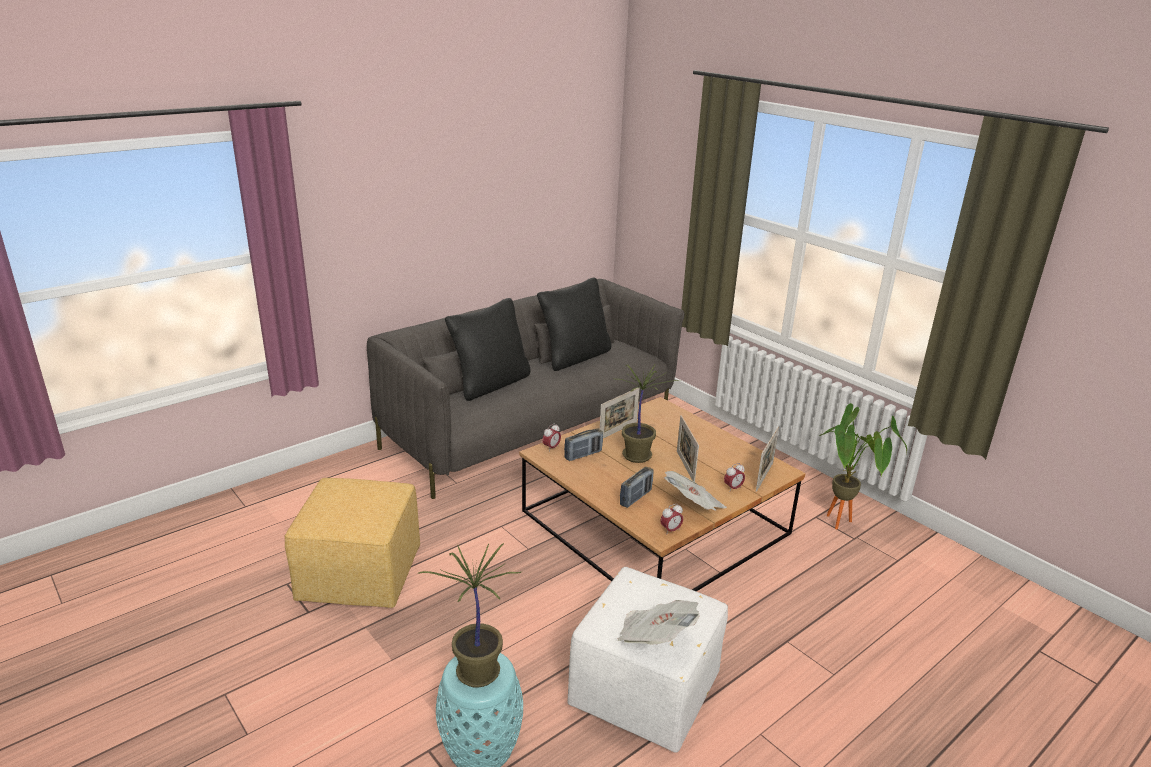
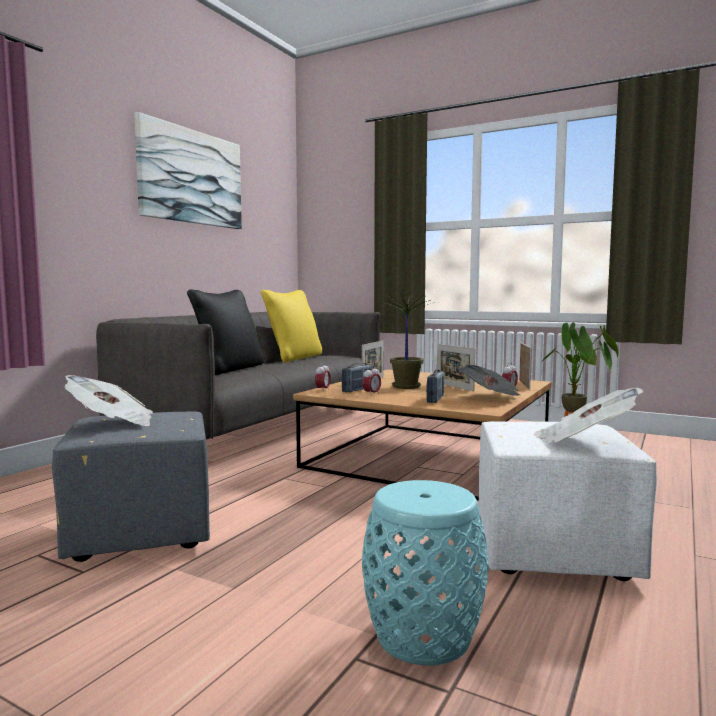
camera: 20 degrees left, 20 degrees down
yellow ottoman [285,478,420,608] -> grey ottoman [52,411,210,562]
potted plant [418,543,521,688] -> none
black pillow [537,277,611,371] -> yellow pillow [261,290,322,362]
alarm clock [660,504,683,535] -> alarm clock moved to [362,366,381,394]
none -> newspaper [64,375,153,426]
none -> picture [134,112,242,229]

